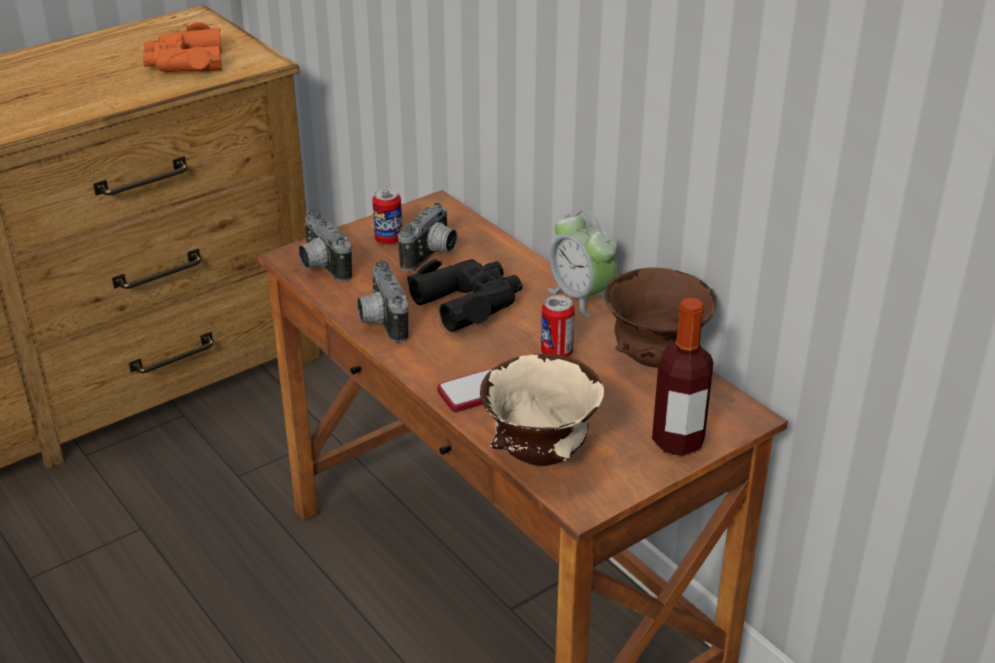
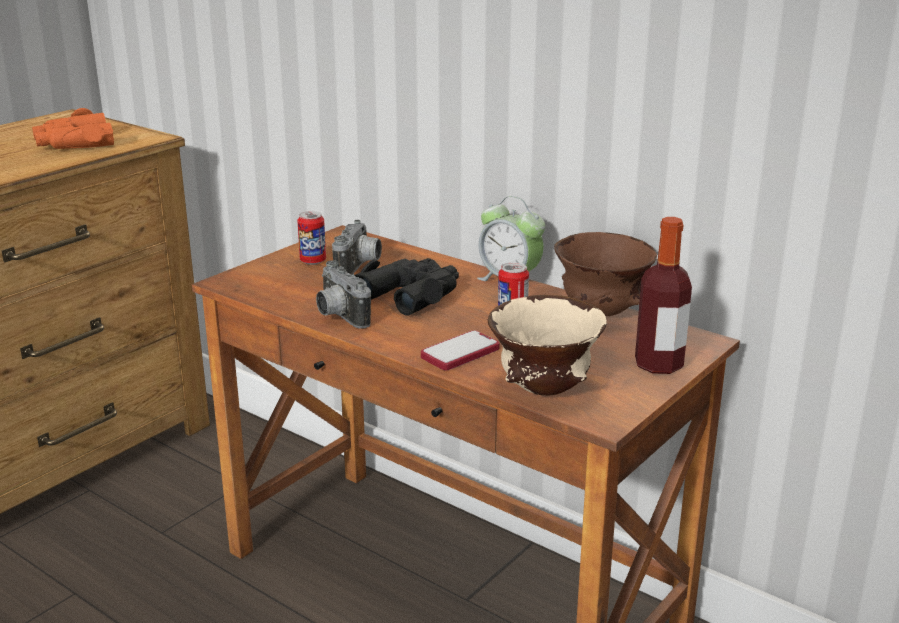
camera: 15 degrees left, 10 degrees down
camera [299,210,352,282] -> none

